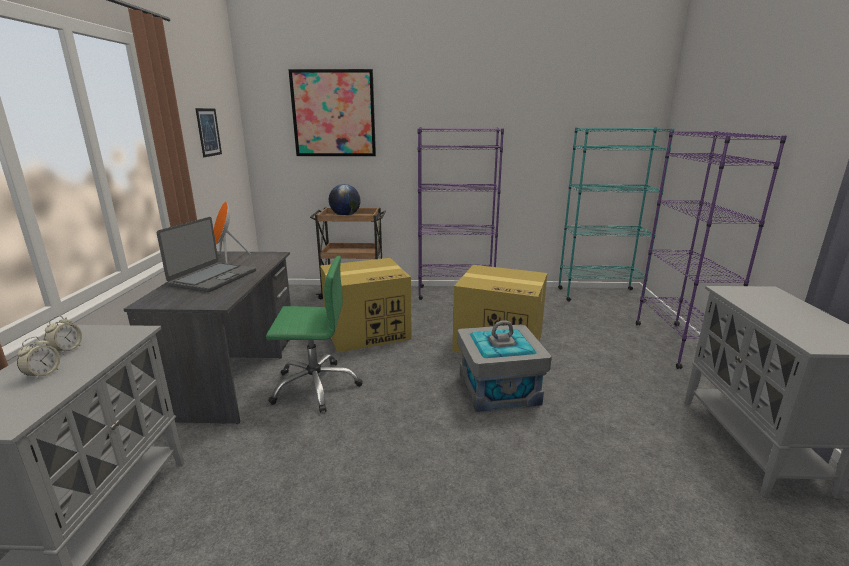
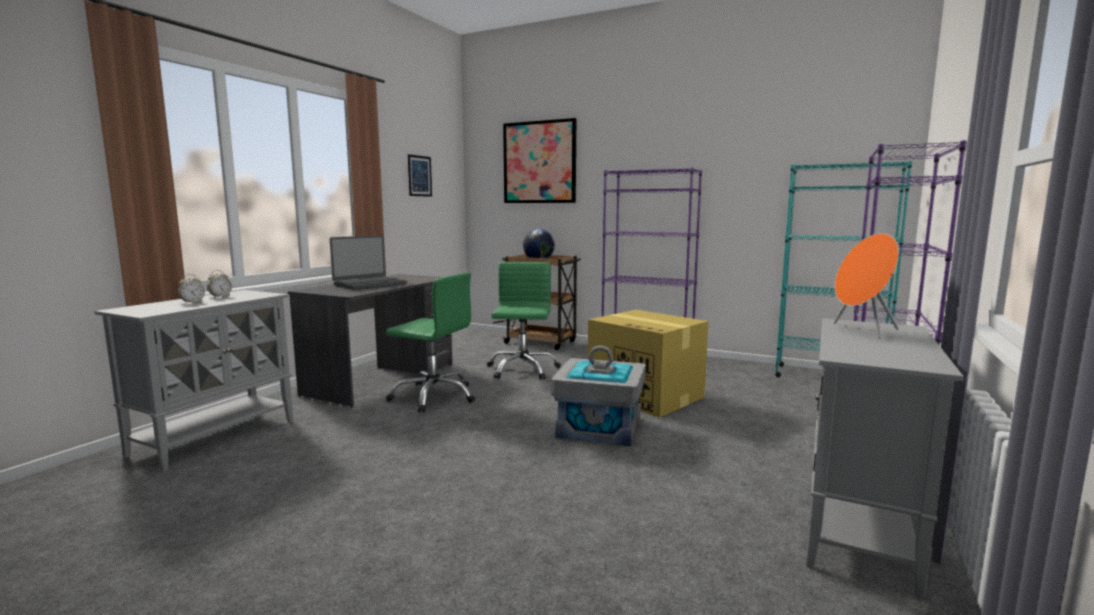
camera: 25 degrees right, 10 degrees down
orange speaker [214,202,251,264] -> orange speaker moved to [834,233,899,339]
cardboard box [320,258,412,353] -> green office chair [487,262,561,380]

